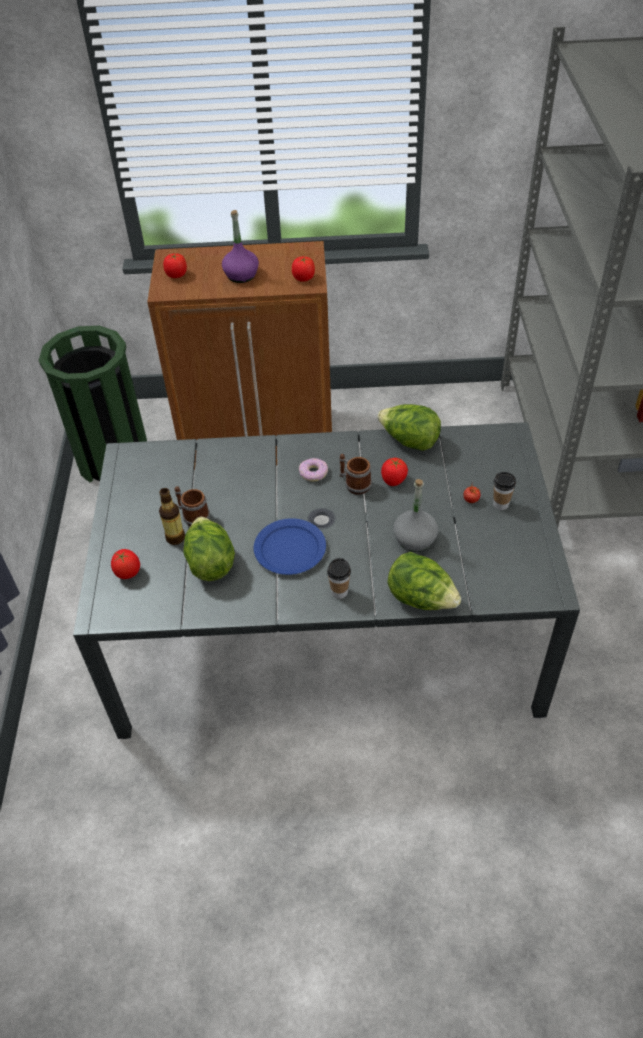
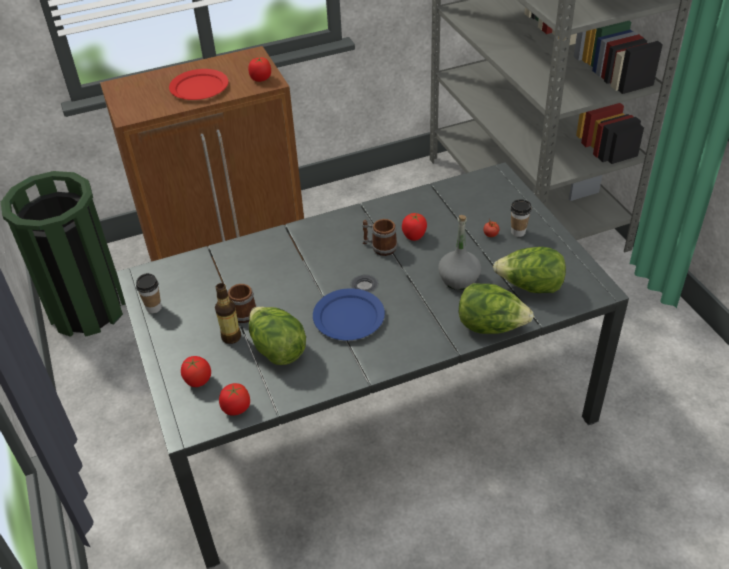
camera: 20 degrees left, 5 degrees down
tomato [163,253,187,278] -> tomato moved to [219,383,250,416]
purple bottle [222,210,259,283] -> red plate [169,69,228,100]
donut [299,458,328,482] -> none
cup [327,558,351,599] -> cup moved to [136,273,162,313]
lettuce [378,404,441,451] -> lettuce moved to [493,247,566,293]

